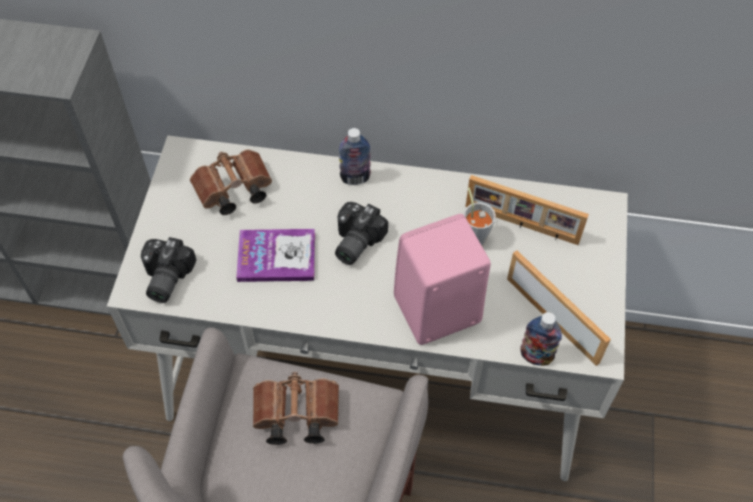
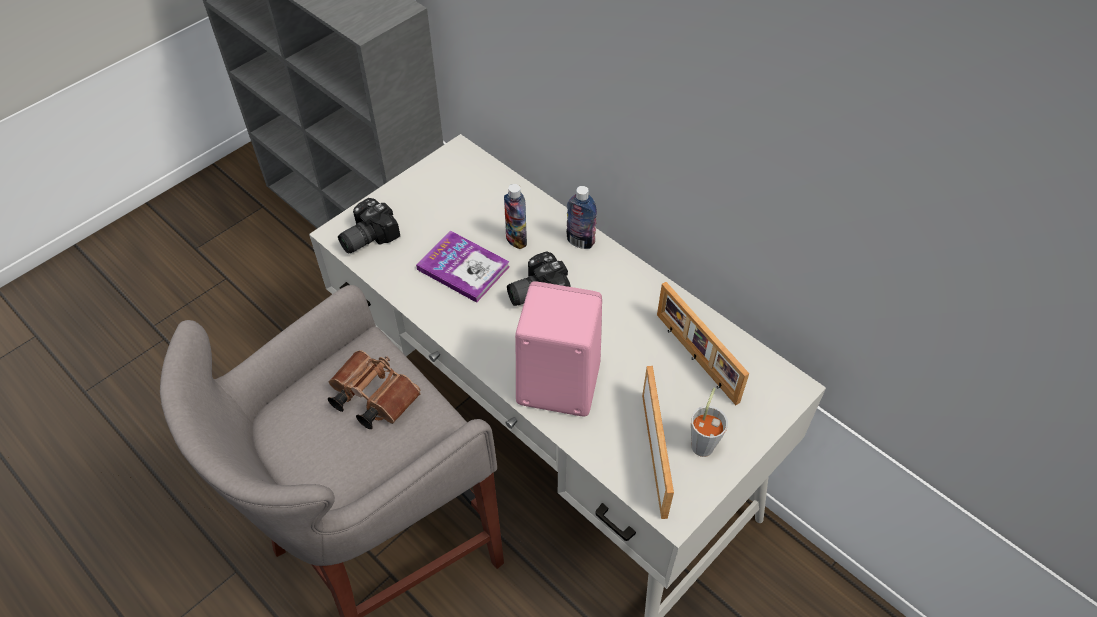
camera: 35 degrees right, 5 degrees down
brown binoculars [190,150,272,215] -> none
grey cup [464,188,496,246] -> grey cup moved to [691,387,728,457]
bottle [520,312,562,366] -> bottle moved to [504,184,527,249]

